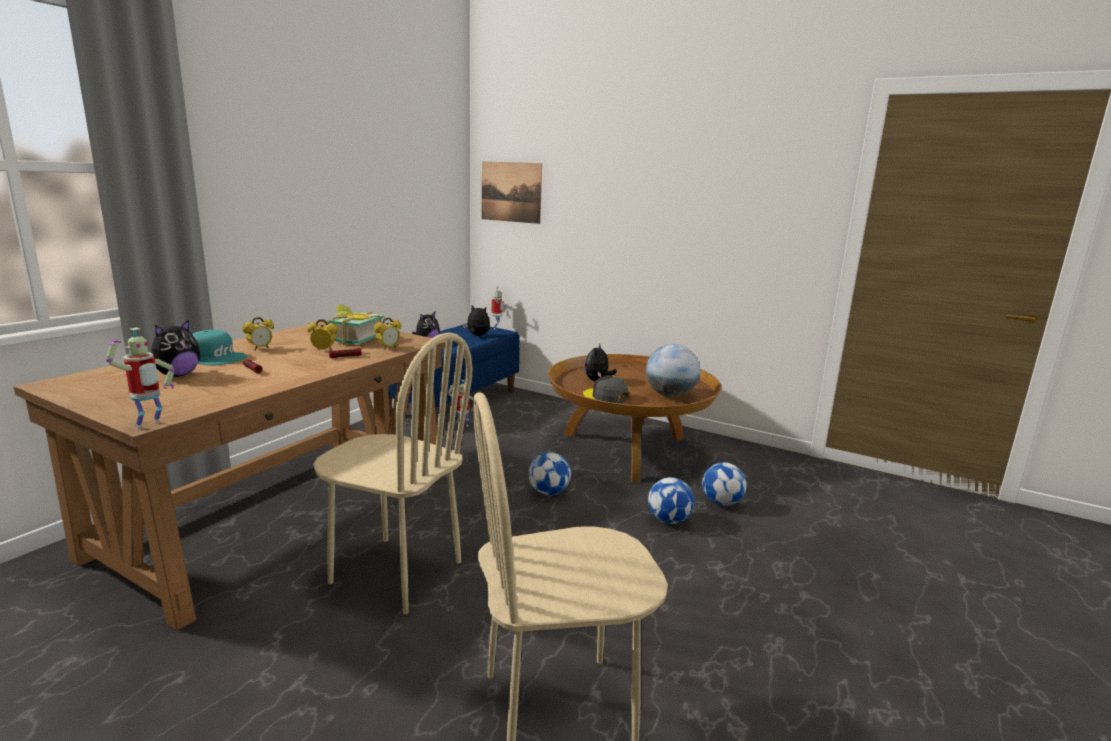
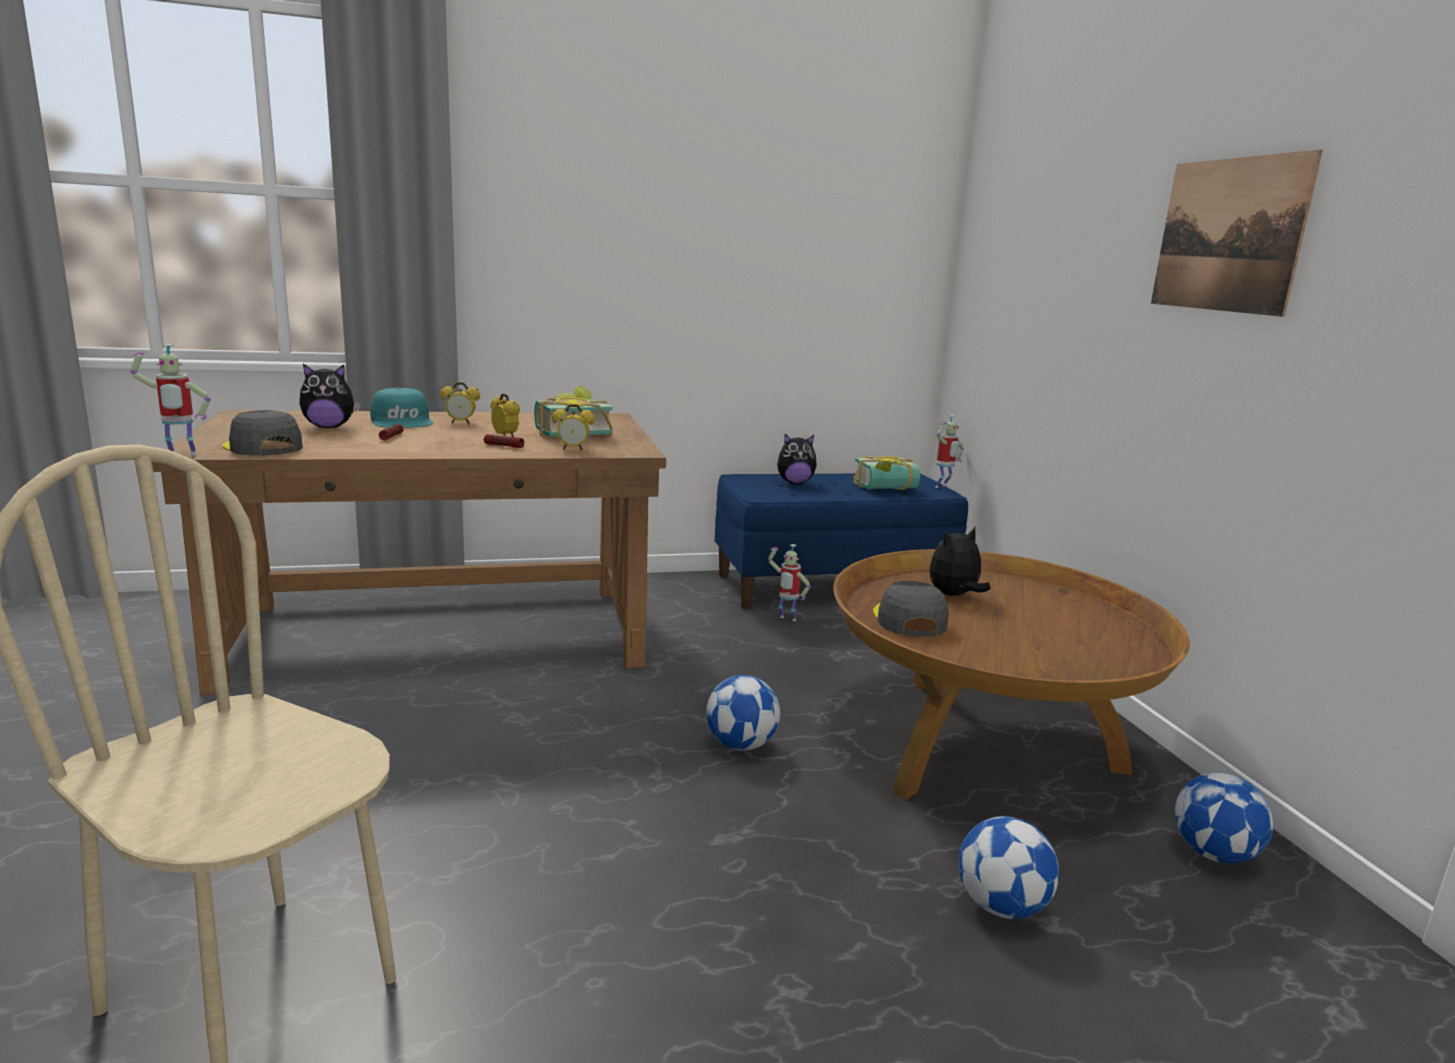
camera: 45 degrees right, 0 degrees up
beige chair [313,333,472,614] -> none
plush toy [463,305,490,336] -> book [853,456,920,490]
picture [482,162,542,224] -> picture moved to [1151,149,1323,317]
globe [646,344,700,397] -> none
football [648,477,694,524] -> football moved to [1175,773,1273,864]
none -> grey cap [222,410,303,456]

